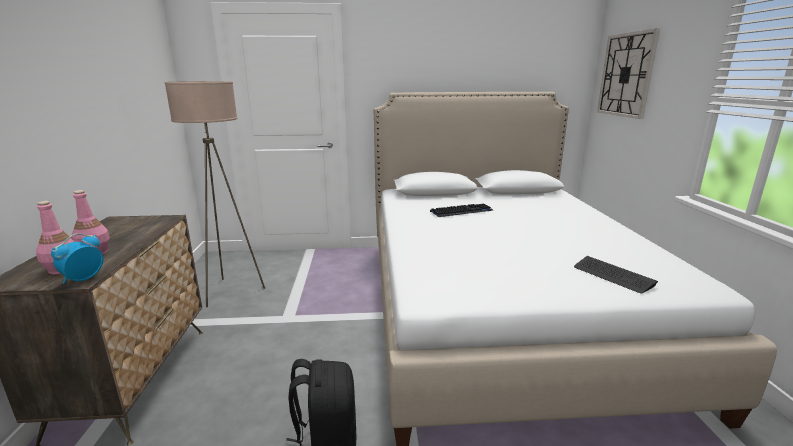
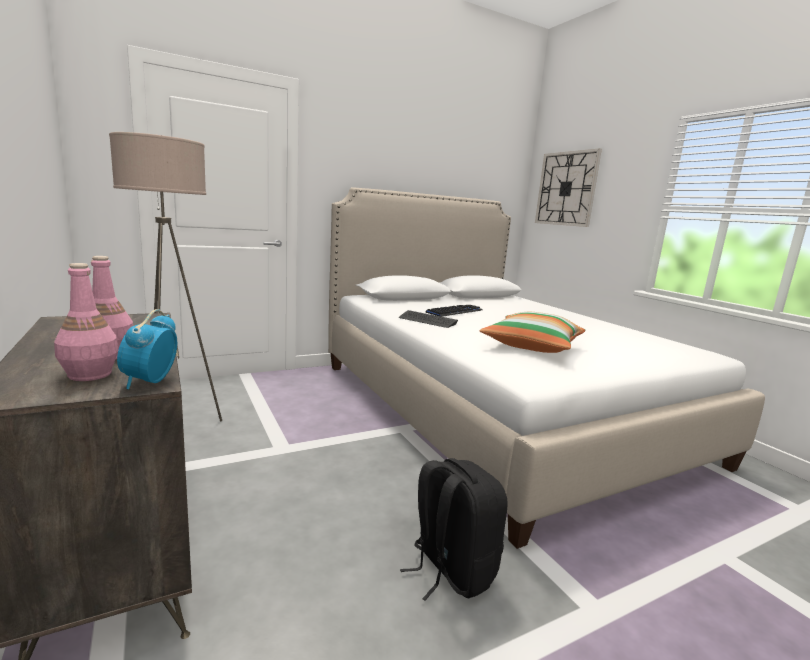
camera: 25 degrees left, 5 degrees down
keyboard [574,256,658,294] -> keyboard moved to [399,310,458,328]
none -> pillow [480,312,585,353]

